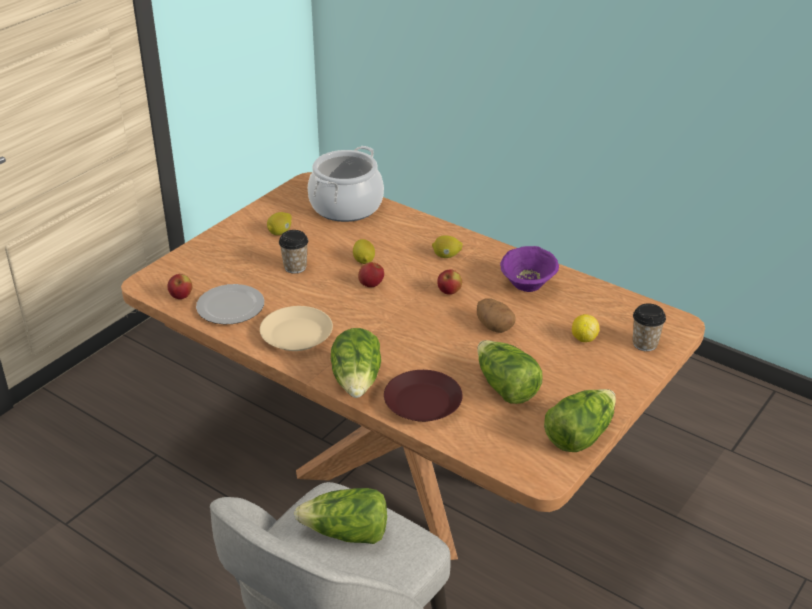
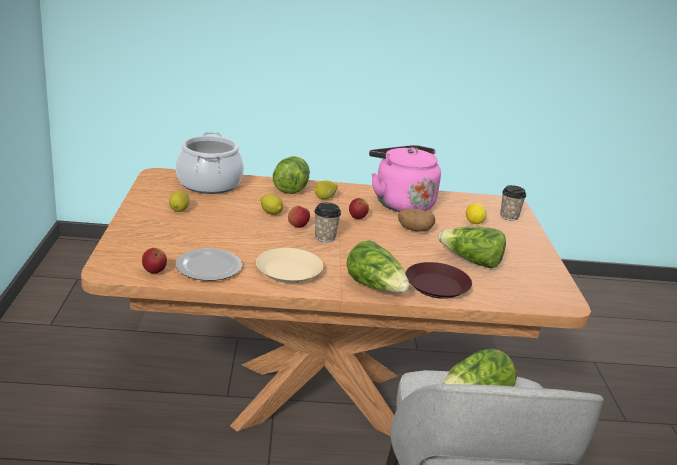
camera: 40 degrees left, 10 degrees down
cup [279,230,308,274] -> cup moved to [314,203,341,242]
purple bowl [500,246,559,292] -> pink kettle [369,145,441,212]
lettuce [544,389,616,452] -> lettuce moved to [273,156,310,194]

